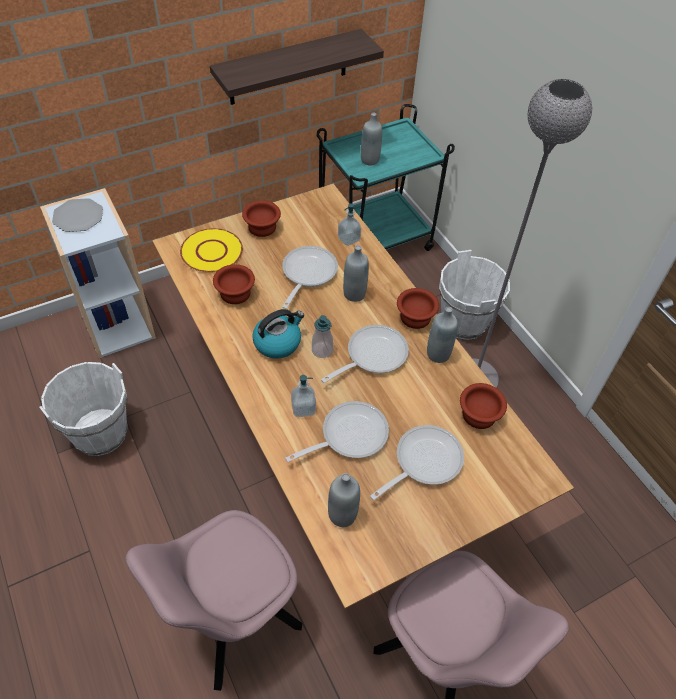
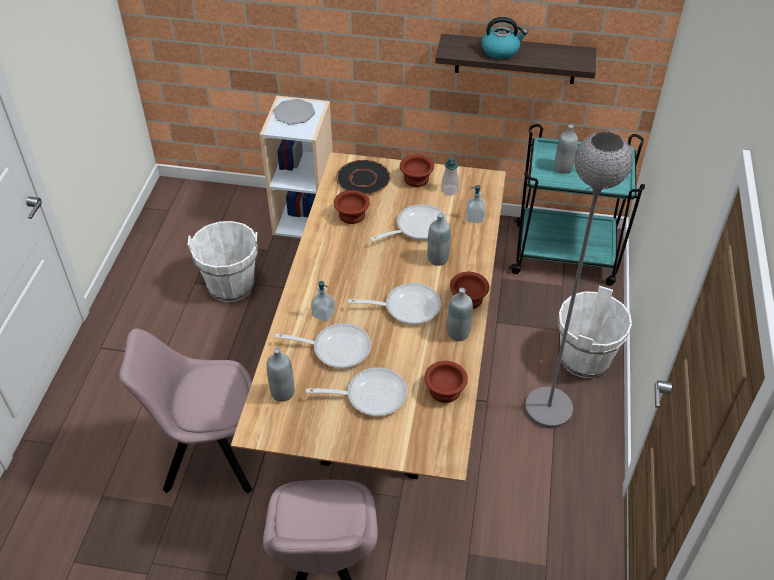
camera: 40 degrees right, 5 degrees down
yellow plate [180,228,243,272] -> black plate [336,160,391,195]
kettle [252,309,304,359] -> kettle moved to [481,17,528,59]
soap dispenser [312,315,333,358] -> soap dispenser moved to [441,157,459,195]

